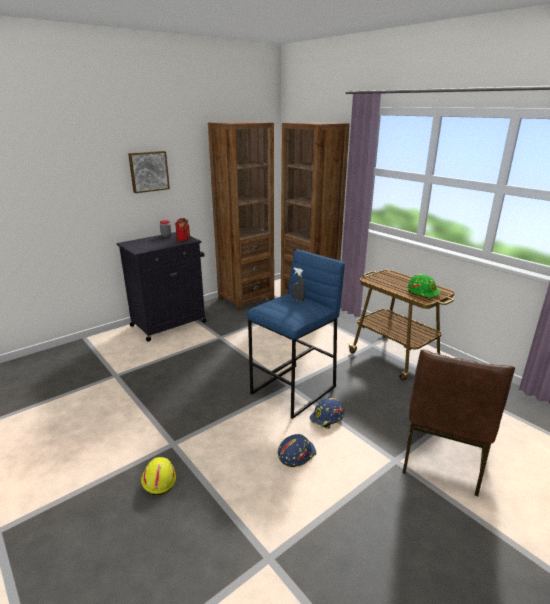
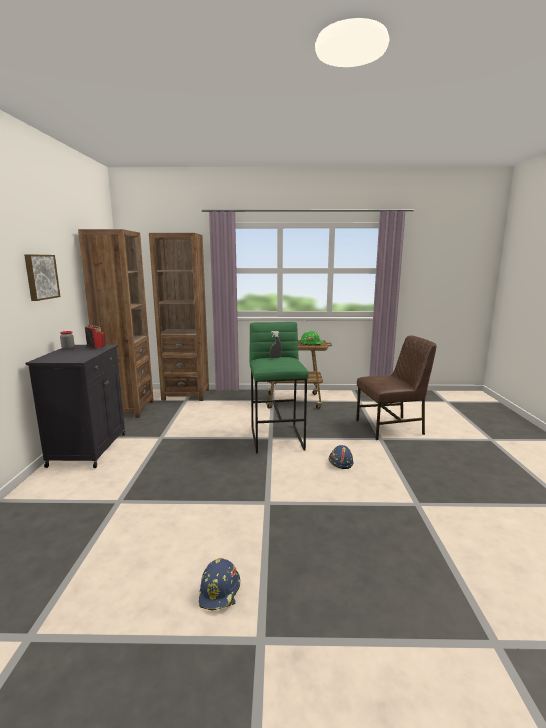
camera: 50 degrees left, 10 degrees down
yellow hard hat [141,457,176,495] -> none
blue stool [247,250,345,419] -> green stool [250,322,309,453]
blue hard hat [309,398,344,429] -> blue hard hat moved to [199,558,240,611]
brown chair [403,349,515,496] -> brown chair turned 75 degrees counterclockwise [356,336,437,440]

